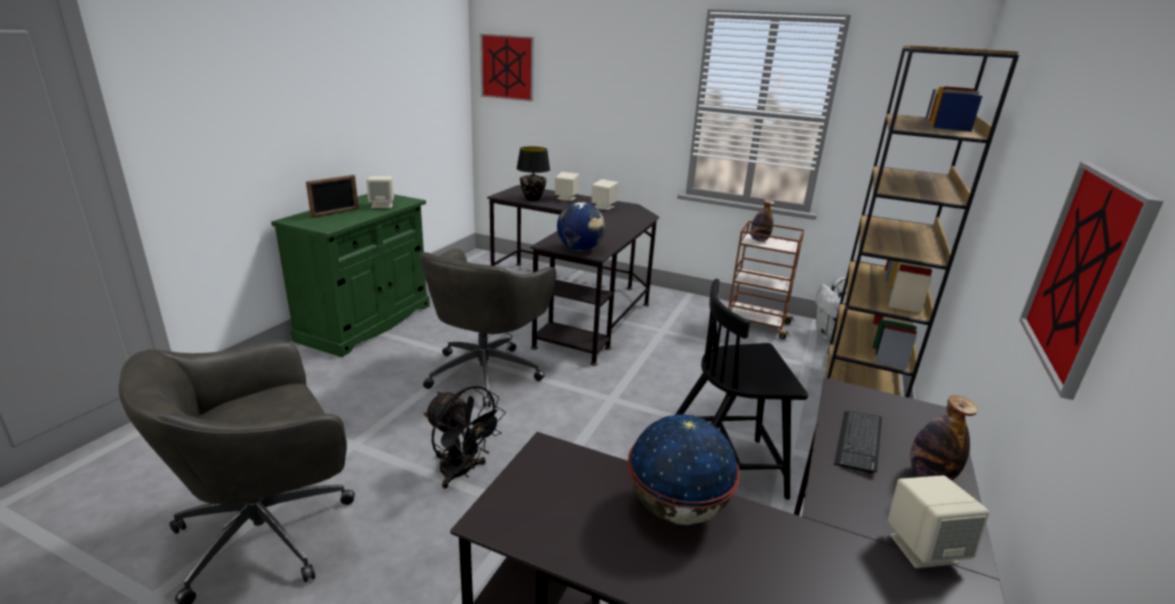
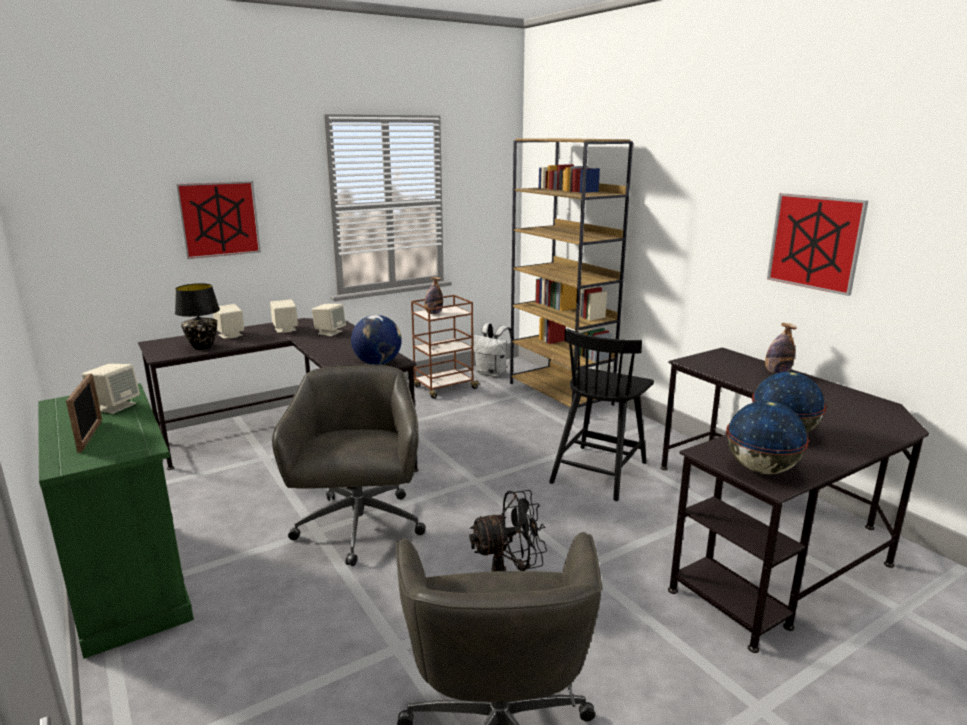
camera: 55 degrees left, 5 degrees down
grey office chair [419,249,556,407] -> grey office chair turned 150 degrees counterclockwise [272,364,426,566]
picture [480,34,534,102] -> picture moved to [176,181,261,259]
keyboard [834,411,882,474] -> none
beige speaker [888,475,989,568] -> beige speaker moved to [312,304,346,336]
none -> globe [726,401,809,474]

